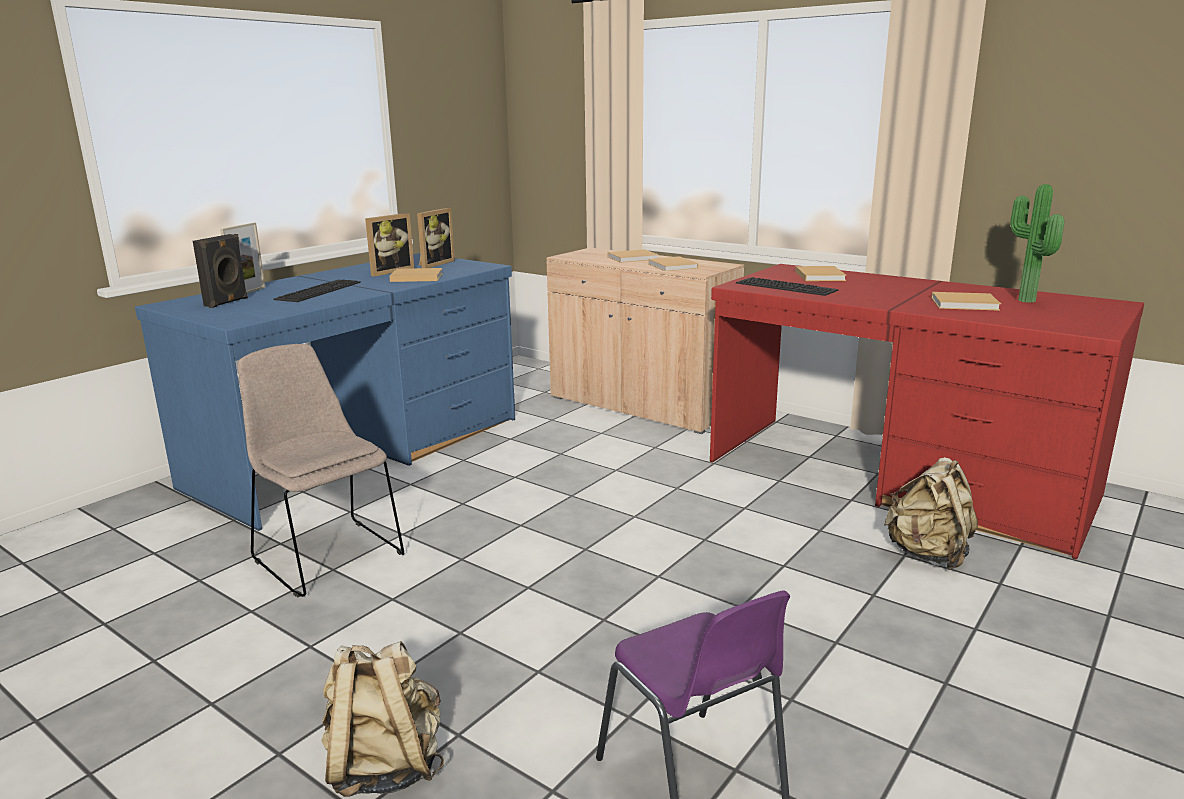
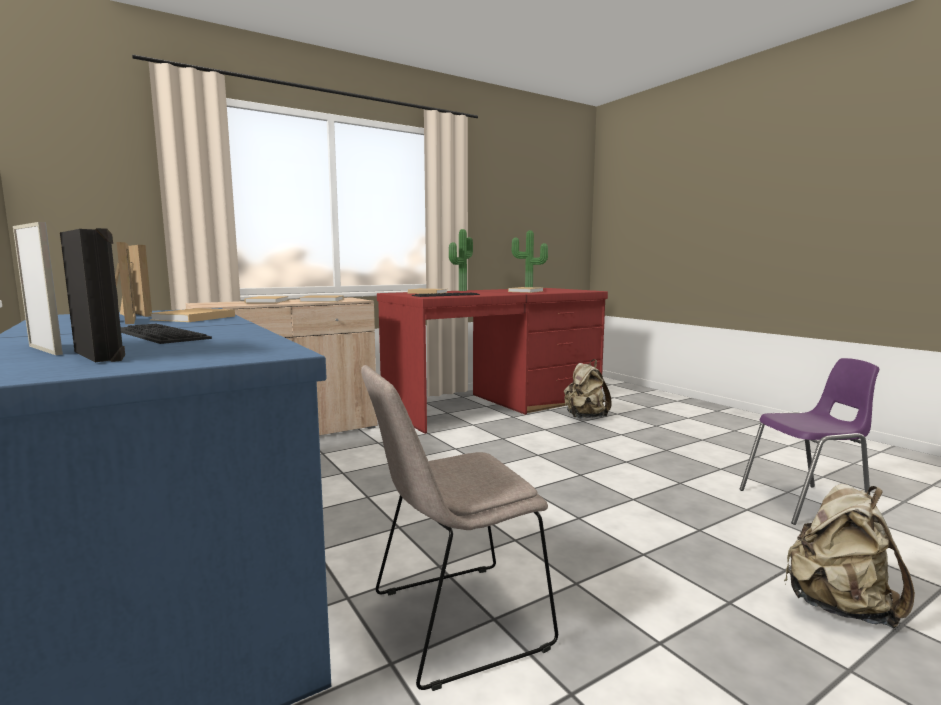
camera: 70 degrees left, 10 degrees down
none -> potted plant [449,229,473,291]

